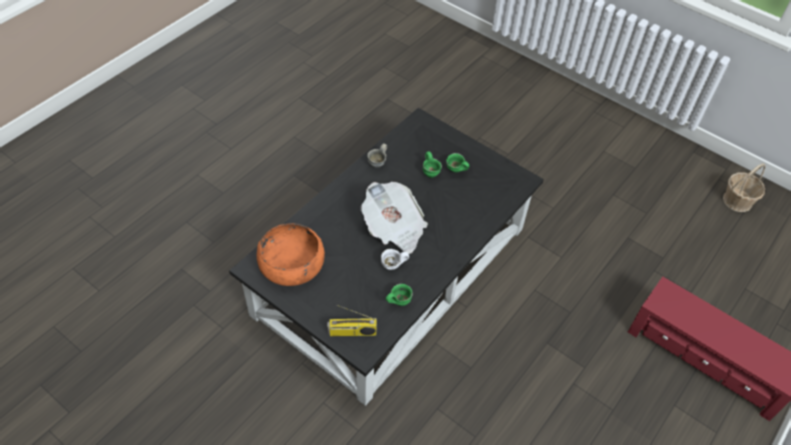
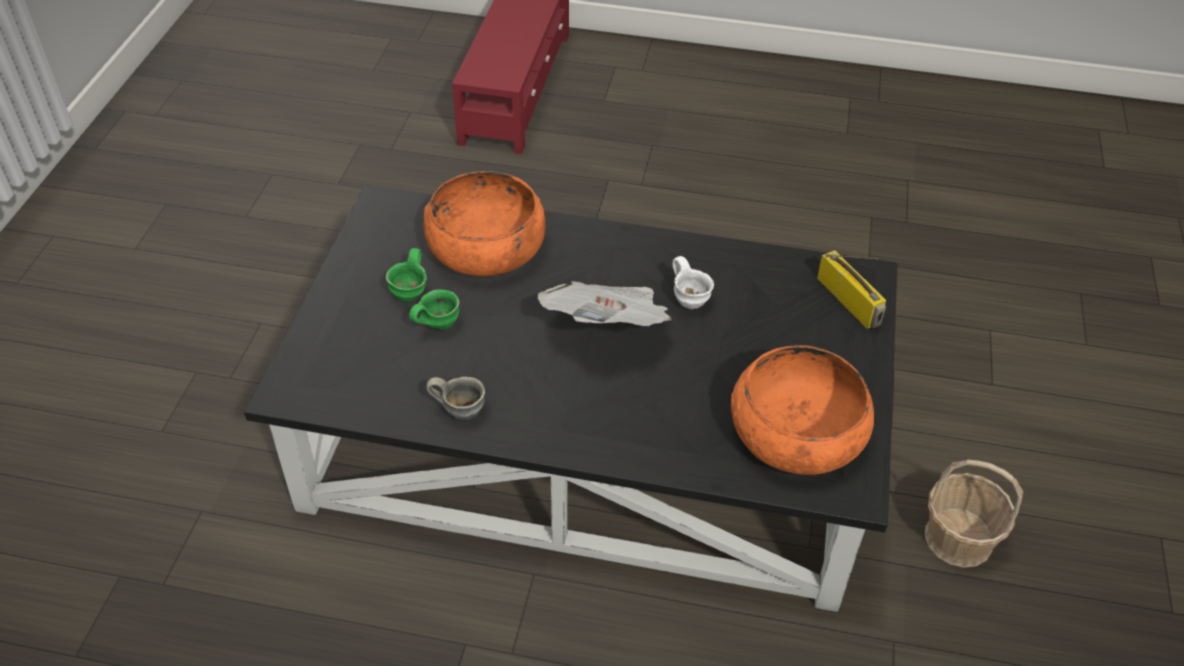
camera: 115 degrees left, 5 degrees down
green mug [386,284,413,306] -> none
basket [723,163,766,212] -> basket moved to [925,459,1023,568]
none -> orange bowl [424,171,546,276]

